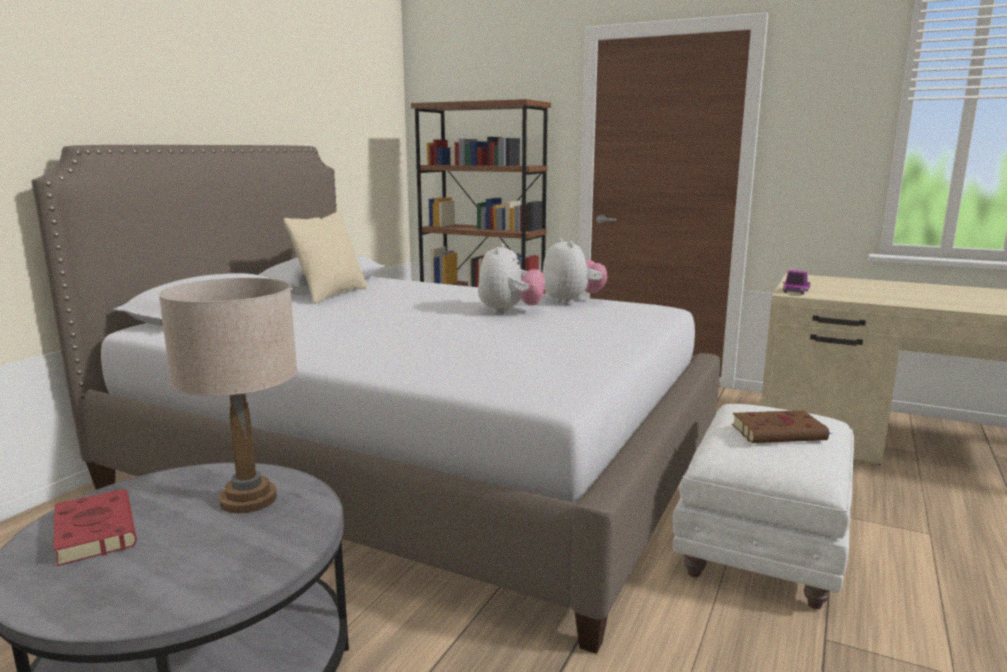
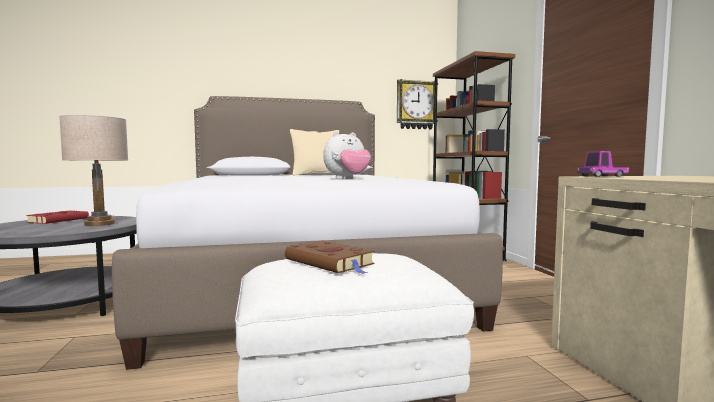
camera: 50 degrees right, 10 degrees down
plush toy [542,238,607,305] -> none
none -> wall clock [397,79,438,129]

